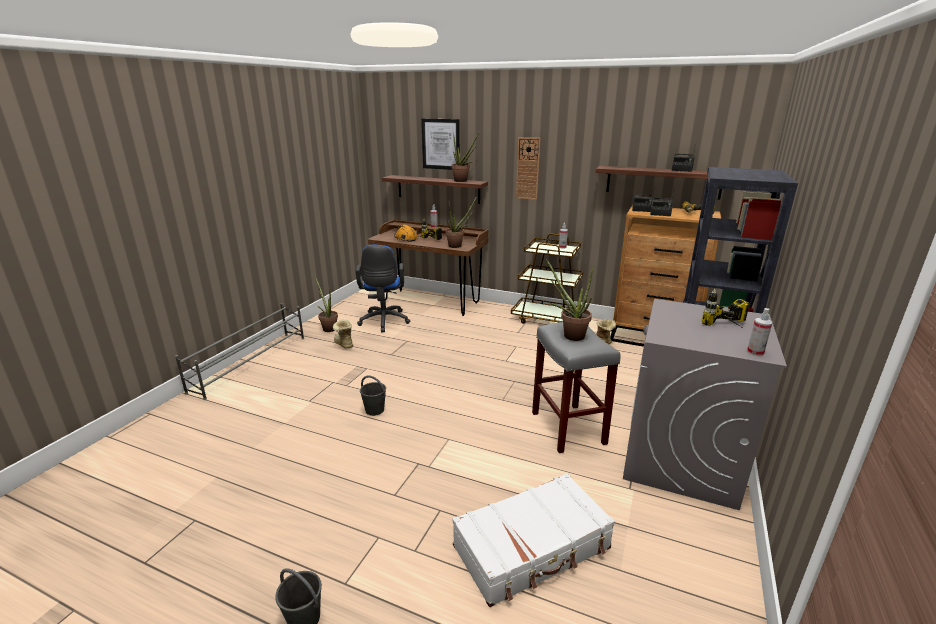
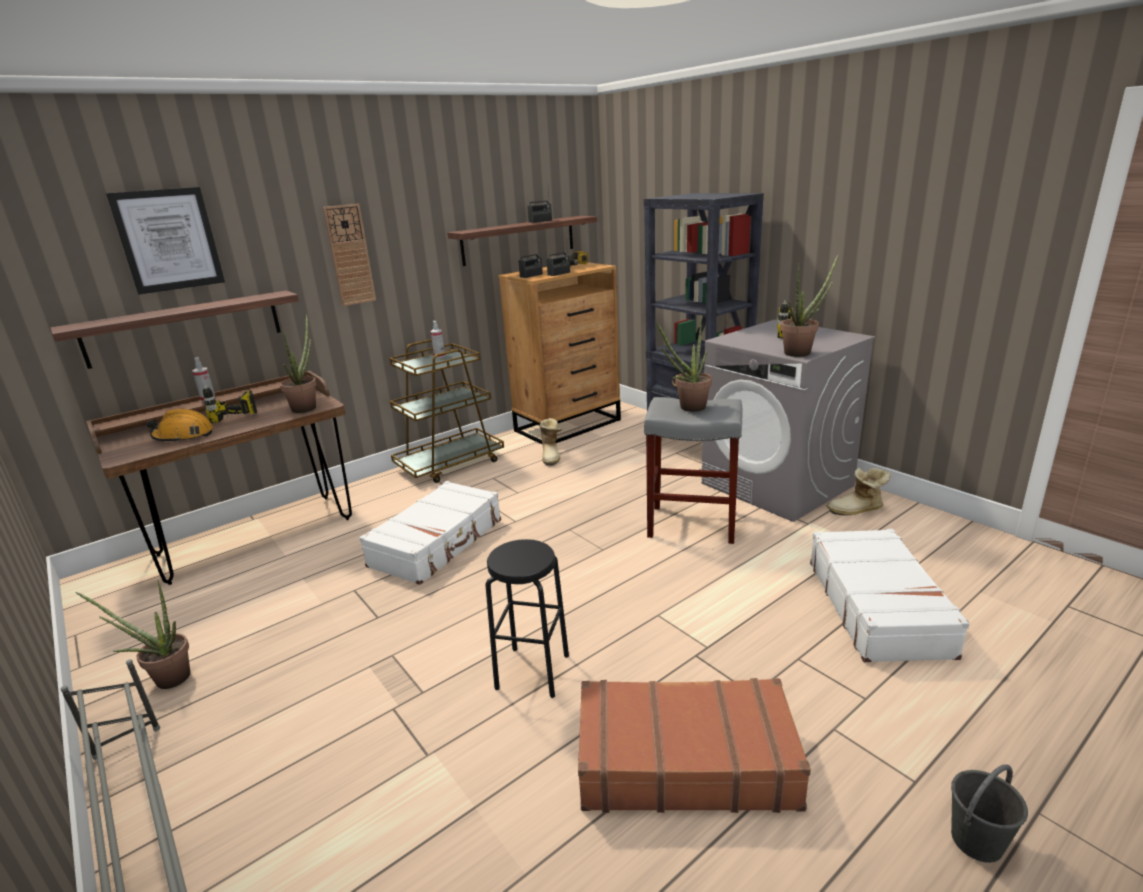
camera: 60 degrees left, 0 degrees up
boot [333,319,353,348] -> boot moved to [827,467,891,515]
blue office chair [356,245,410,332] -> none
grey bucket [360,375,386,416] -> black stool [486,539,569,698]
potted plant [451,132,480,182] -> potted plant moved to [780,253,839,357]
spray bottle [747,308,772,356] -> none
none -> white suitcase [359,481,501,585]
none -> brown suitcase [578,678,811,813]

